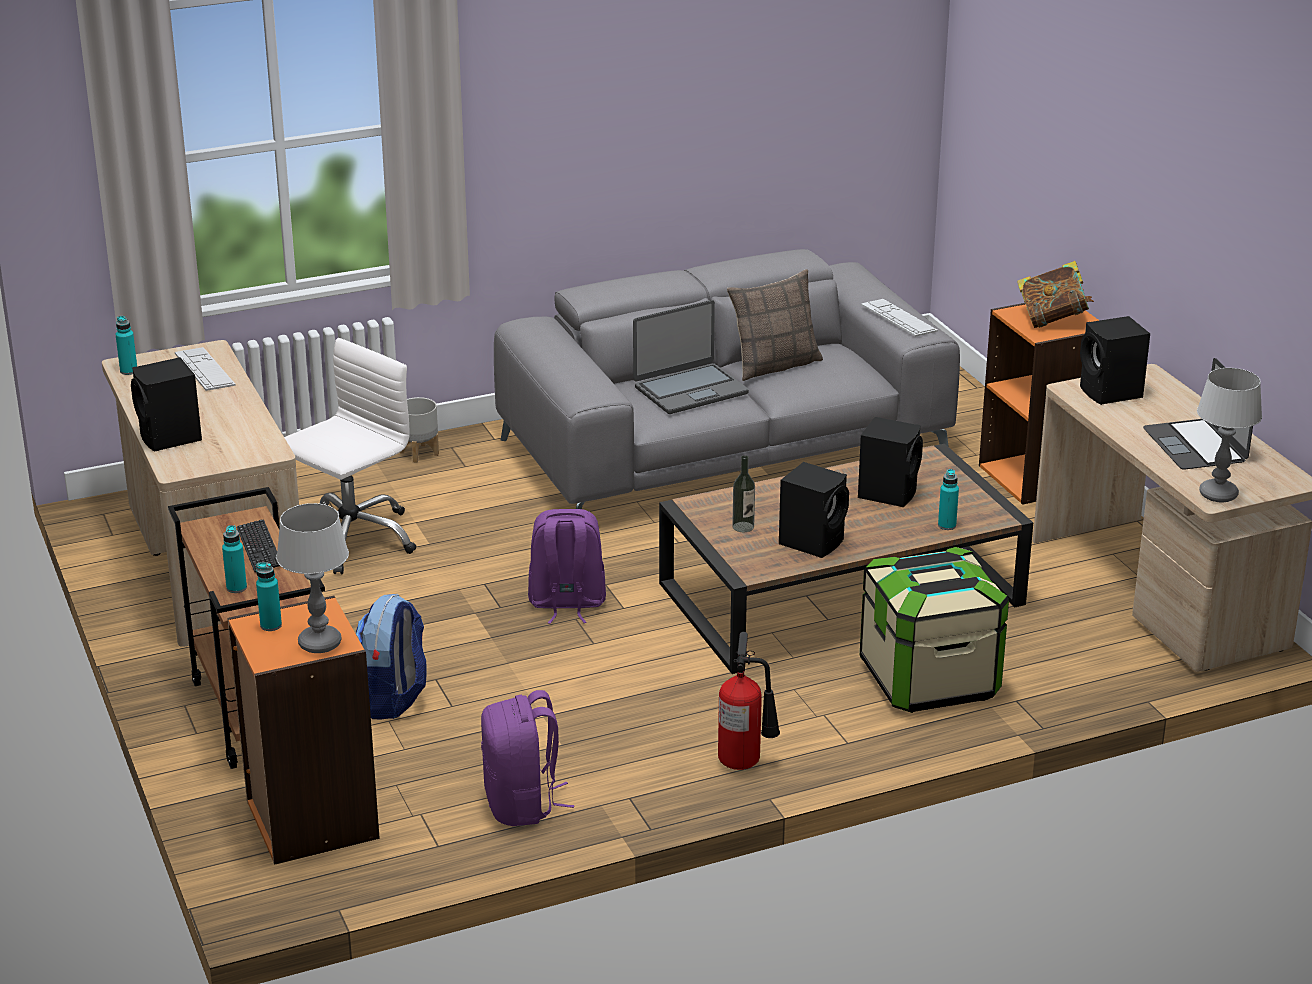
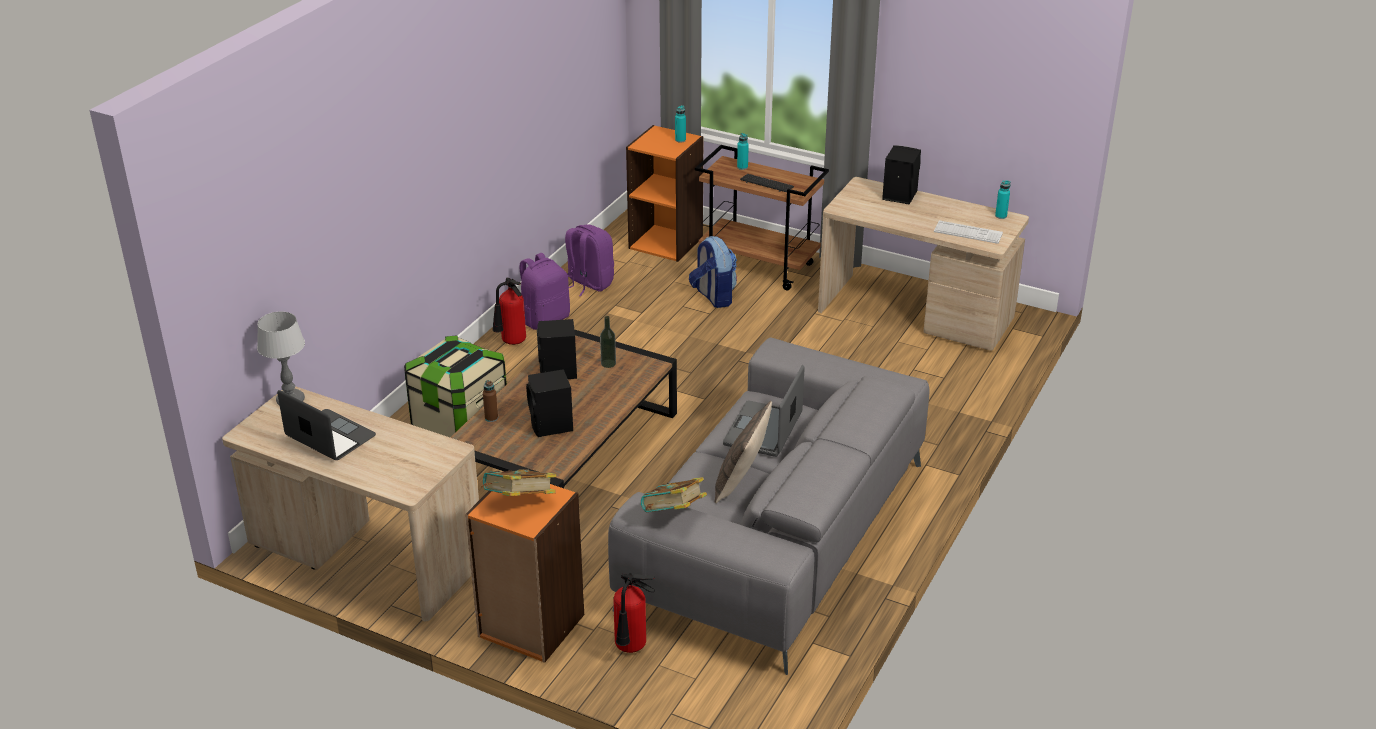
camera: 140 degrees right, 5 degrees up
table lamp [276,503,349,653] -> none
white office chair [284,338,417,574] -> none
grey planter [400,397,439,463] -> none
purple backpack [528,509,606,624] -> purple backpack moved to [520,253,570,330]
keyboard [861,299,938,337] -> book [641,477,707,512]
turquoise bottle [938,469,959,530] -> brown bottle [483,380,498,422]
black speaker [1080,316,1150,405] -> none
none -> fire extinguisher [613,573,655,653]

